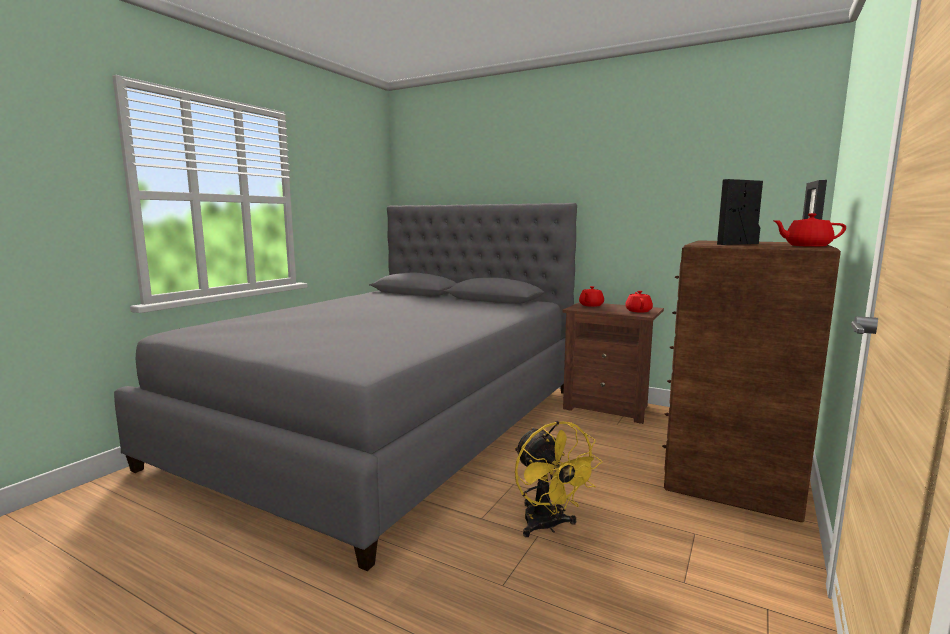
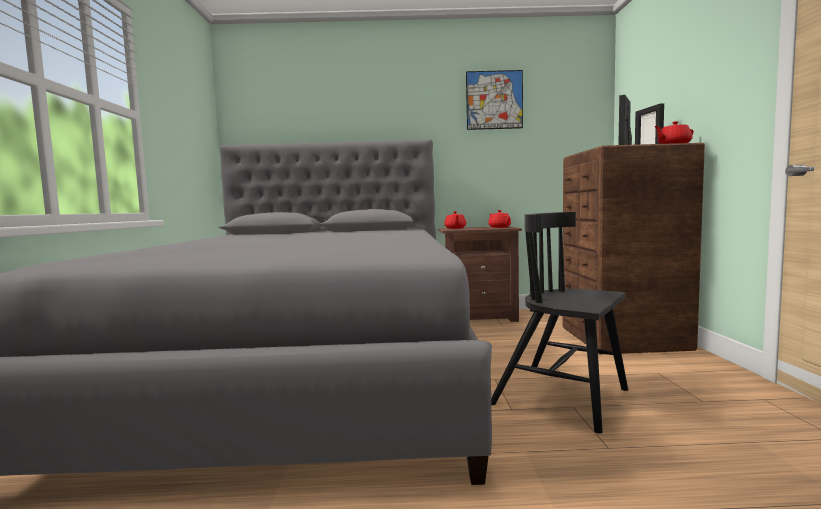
camera: 30 degrees left, 5 degrees down
yellow fan [515,421,603,537] -> black chair [491,212,628,433]
none -> picture [466,70,523,130]

